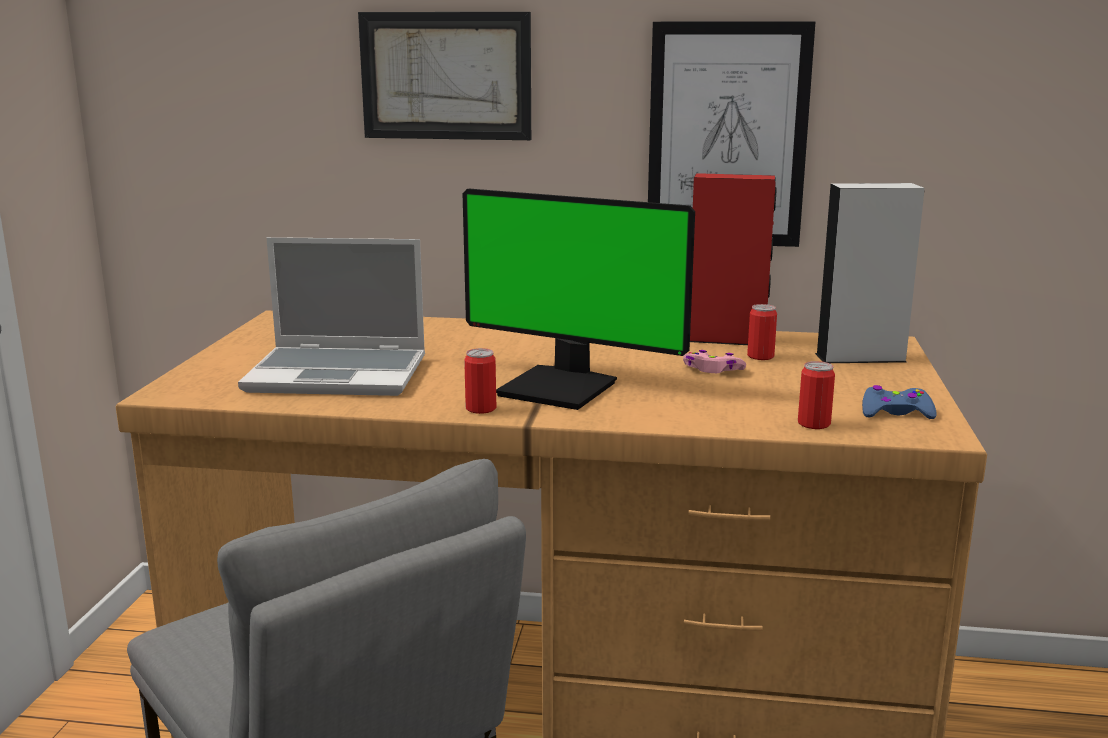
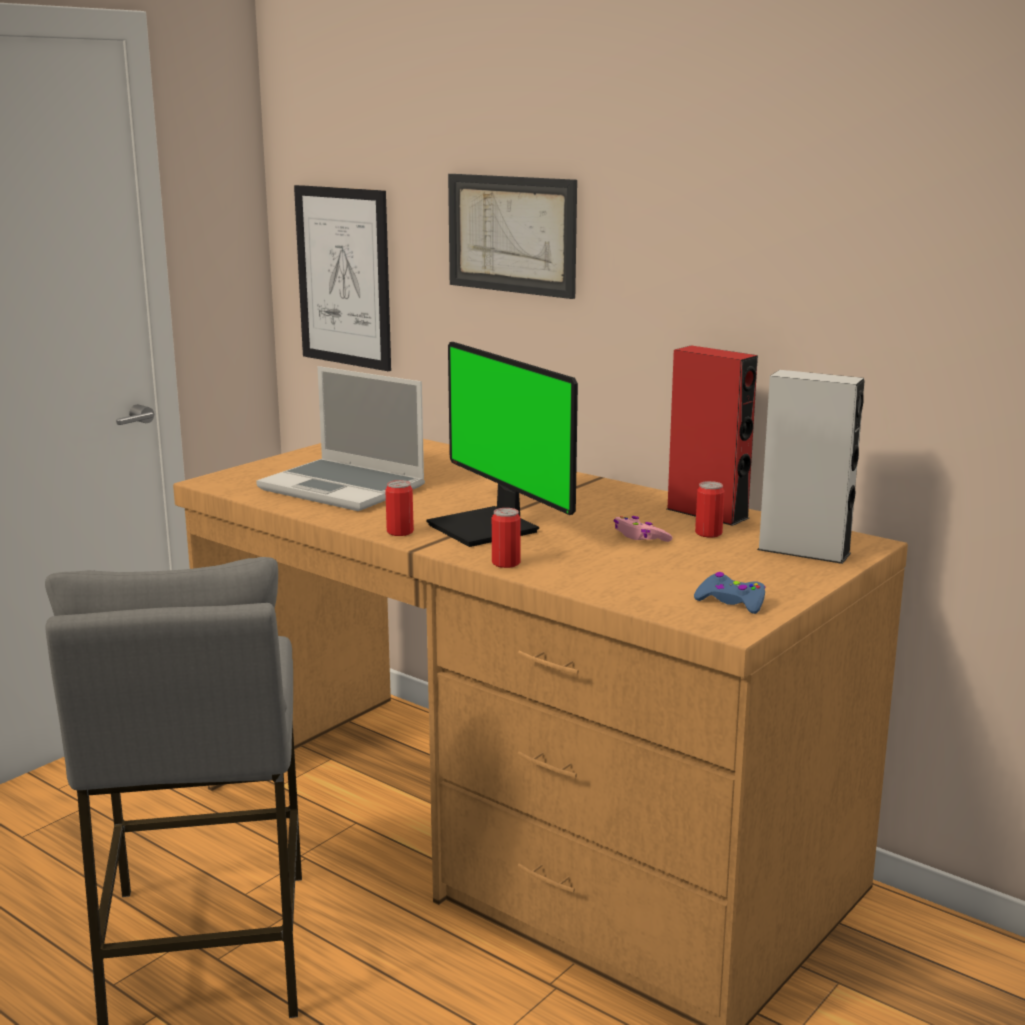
camera: 30 degrees right, 0 degrees up
picture [648,21,815,247] -> picture moved to [294,185,391,371]
can [798,361,835,429] -> can moved to [492,508,521,568]

